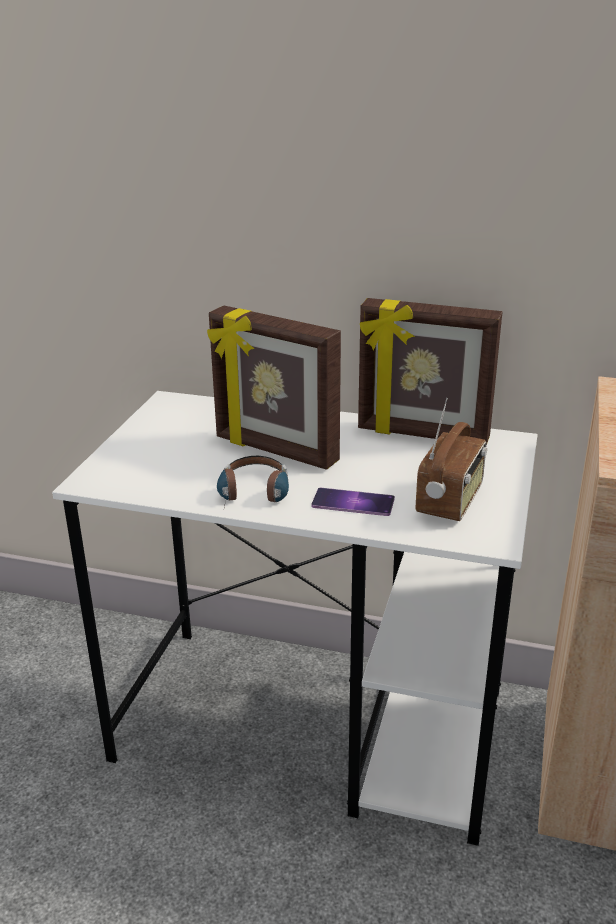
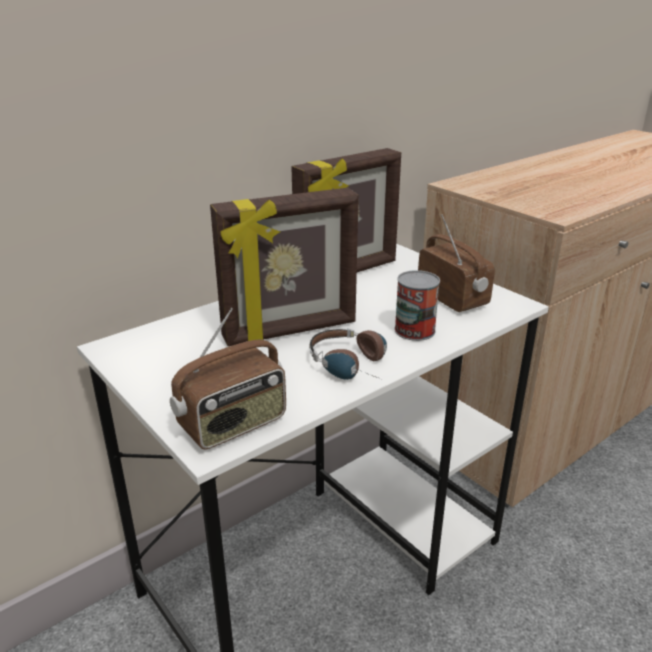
camera: 55 degrees left, 0 degrees up
phone [311,488,395,516] -> can [395,270,440,341]
none -> radio [170,308,286,449]

